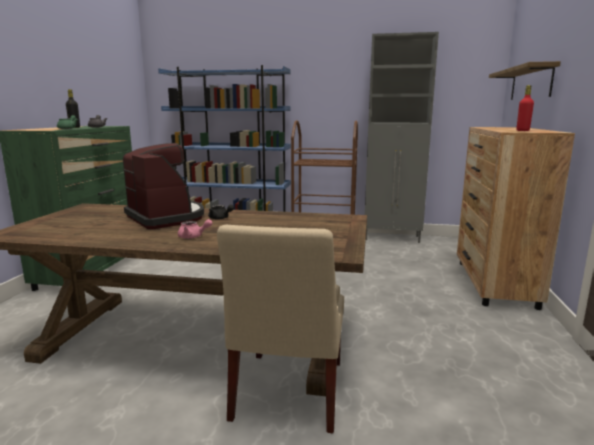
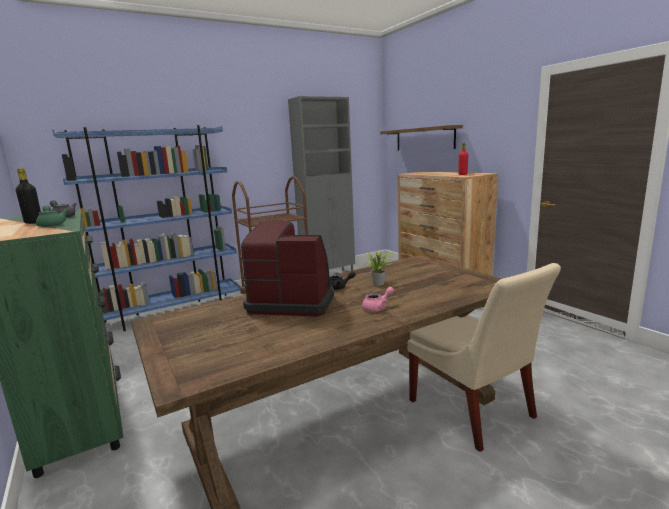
camera: 40 degrees left, 0 degrees up
none -> potted plant [365,250,394,286]

